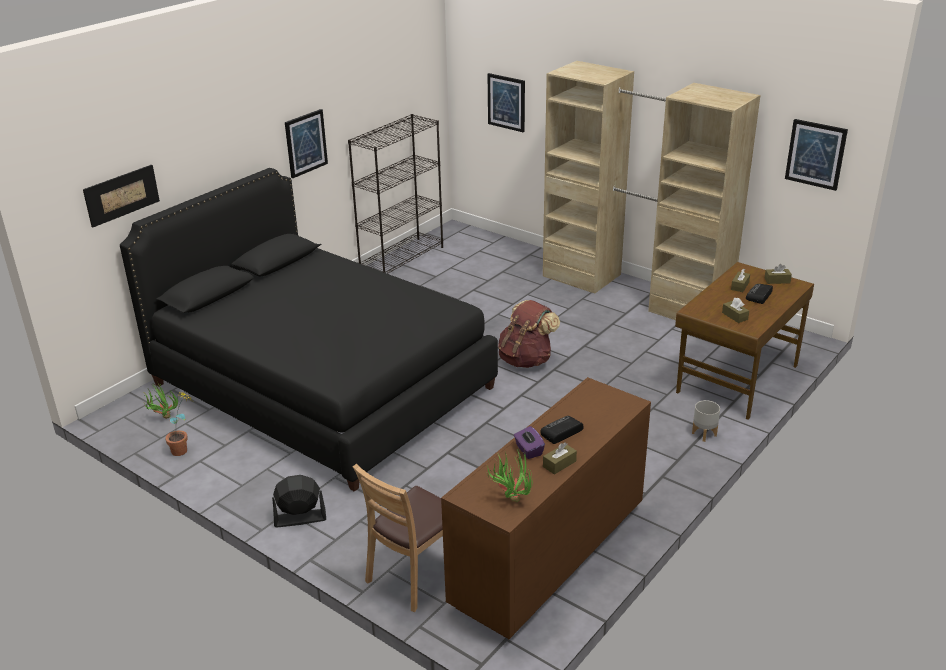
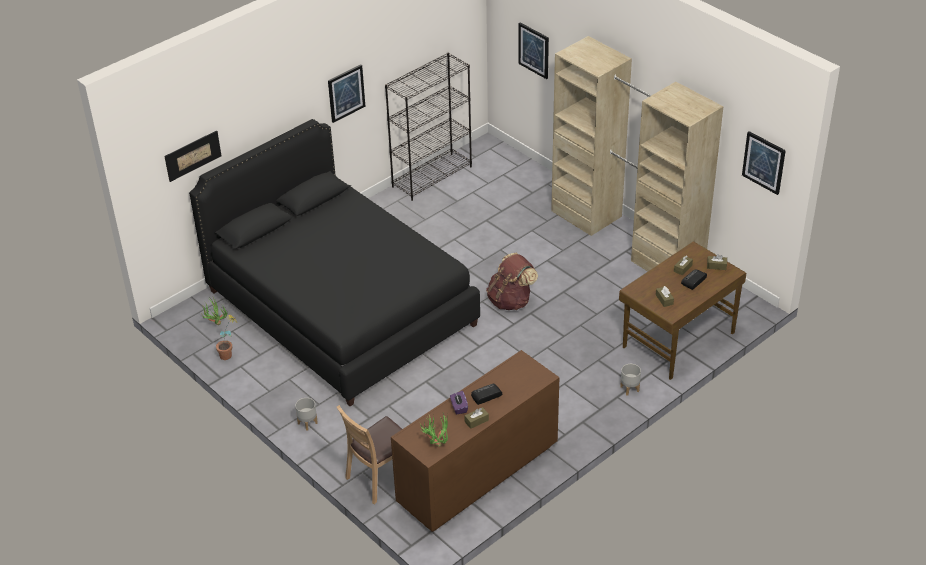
camera: 10 degrees right, 10 degrees up
black fan [272,475,326,527] -> grey planter [295,398,318,431]

